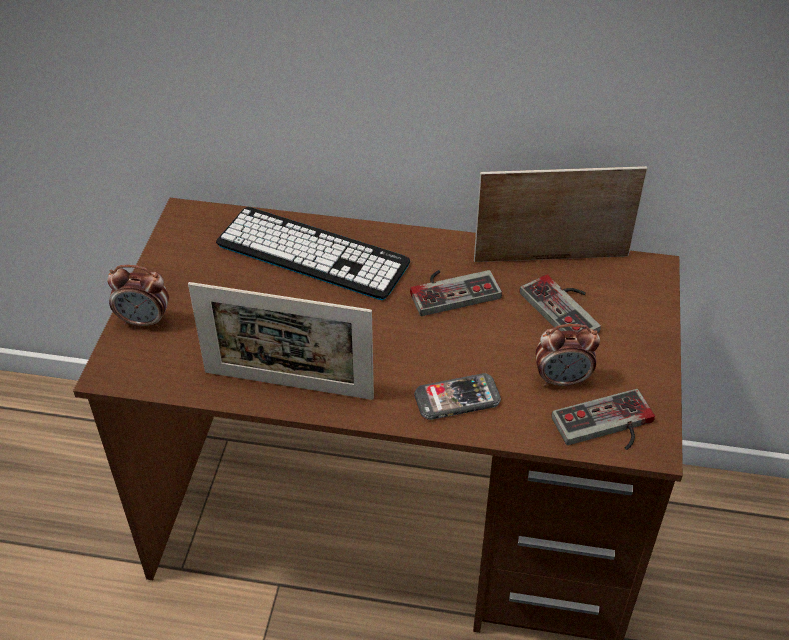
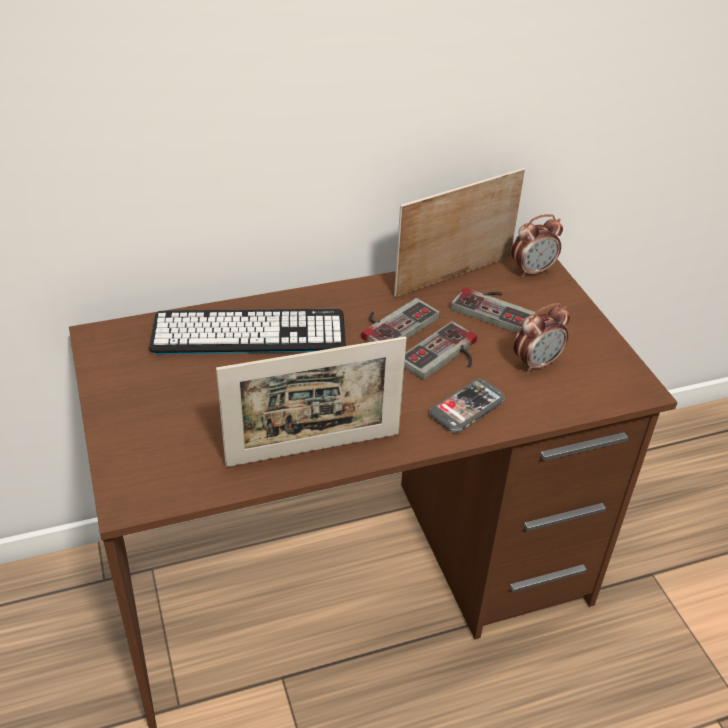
camera: 30 degrees left, 5 degrees down
alarm clock [107,265,169,328] -> alarm clock moved to [511,214,563,278]
game controller [552,389,655,450] -> game controller moved to [404,321,477,380]

